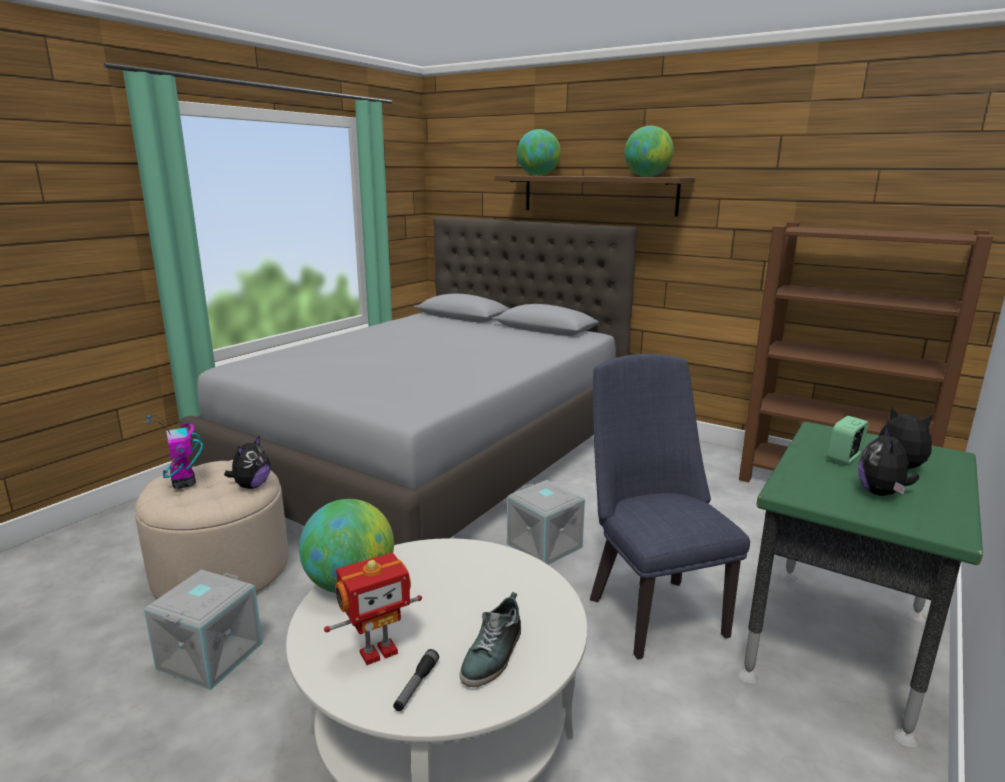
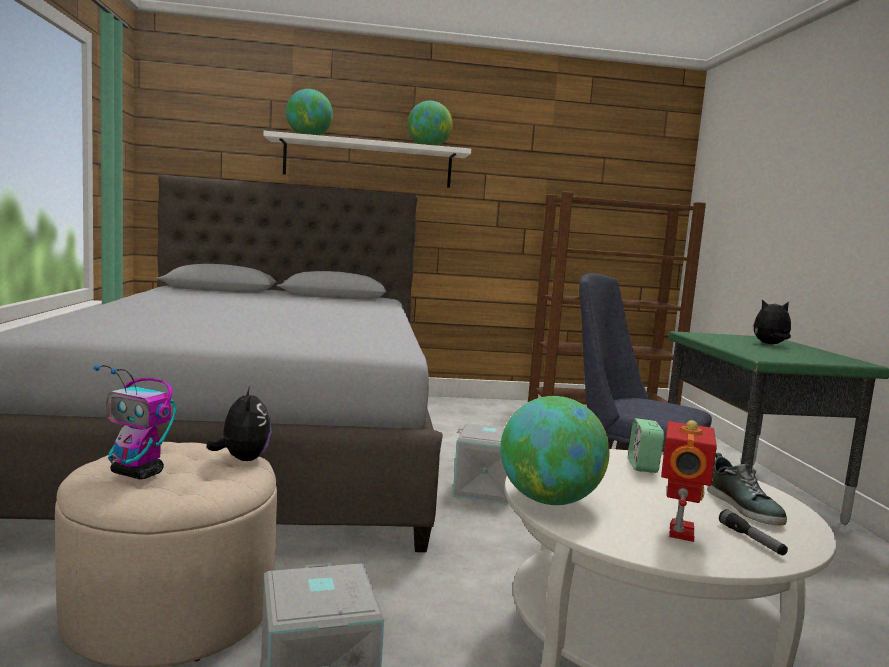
camera: 40 degrees left, 10 degrees down
brown shelf [494,176,695,217] -> white shelf [263,131,471,188]
alarm clock [827,416,869,465] -> alarm clock moved to [628,418,664,473]
plush toy [858,426,919,496] -> none

